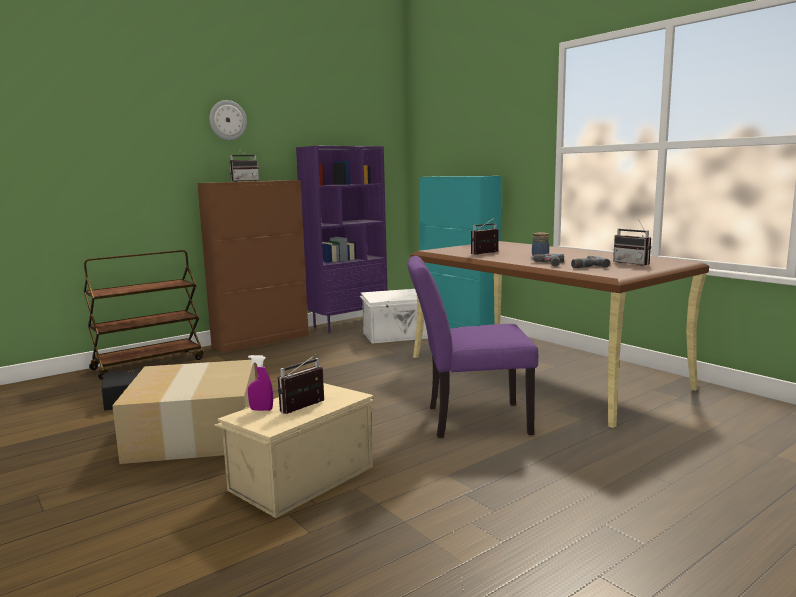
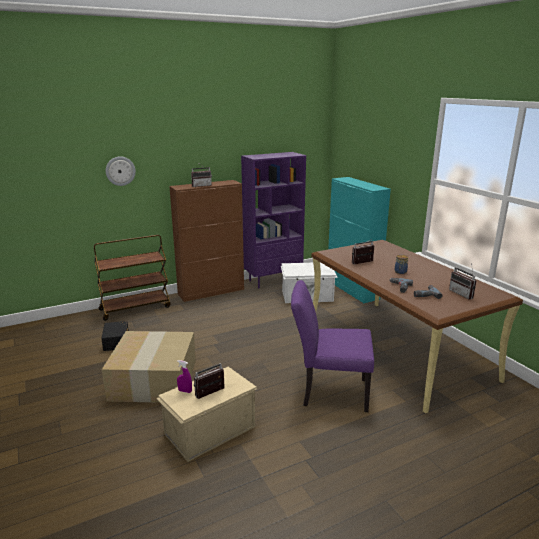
camera: 10 degrees right, 10 degrees up
wall clock [210,100,247,141] -> wall clock moved to [106,156,136,186]

